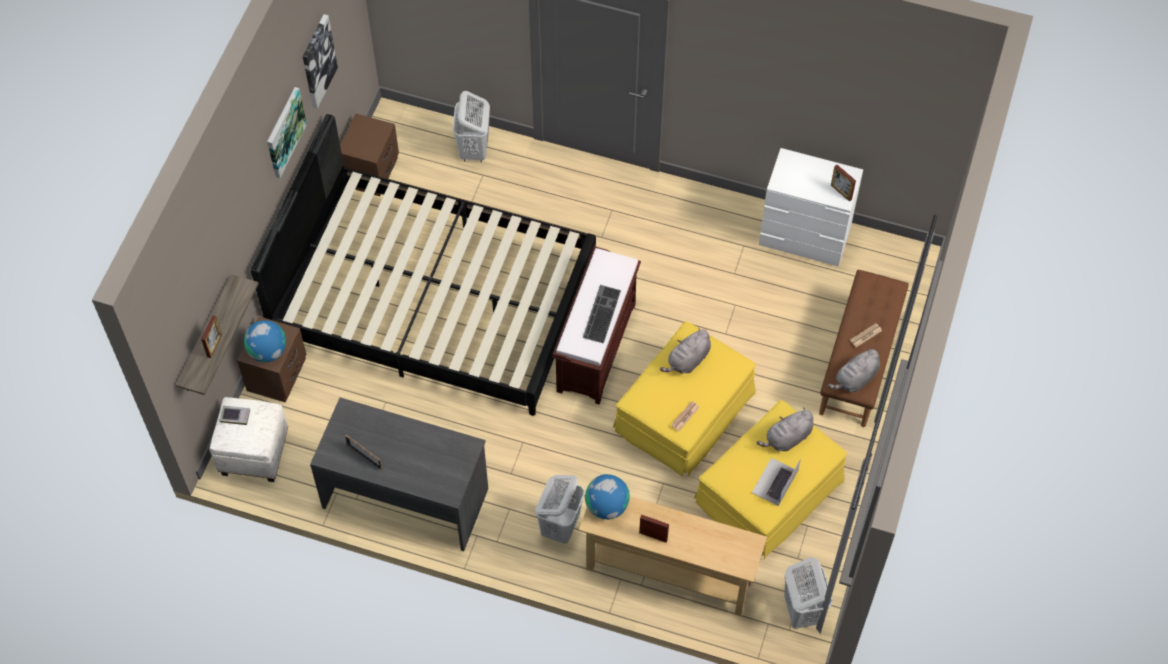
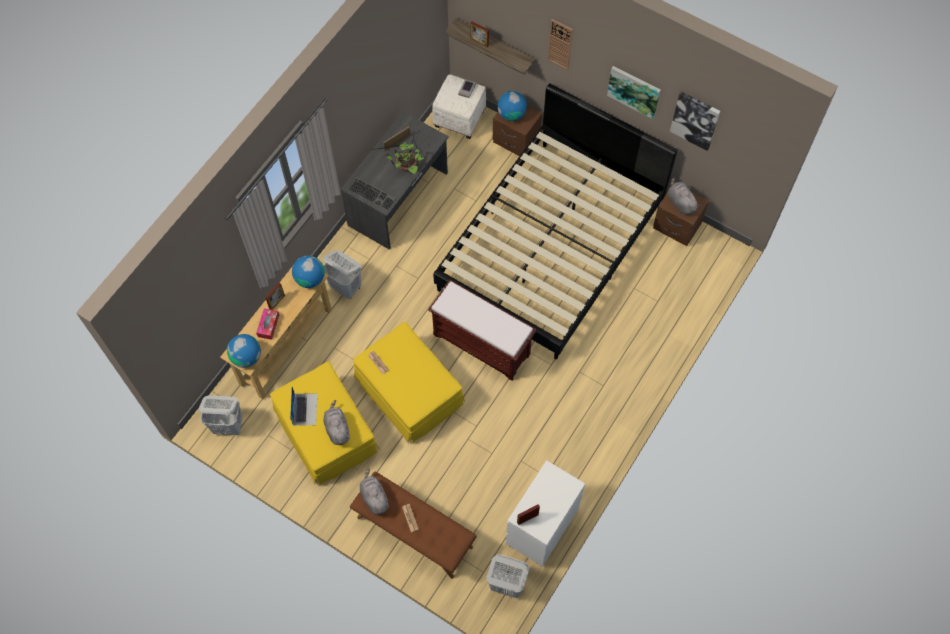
camera: 105 degrees right, 5 degrees up
white laundry basket [453,91,490,162] -> white laundry basket moved to [486,554,529,598]
keyboard [583,285,621,343] -> keyboard moved to [348,177,397,211]
grey plush toy [660,328,711,374] -> grey plush toy moved to [668,178,701,215]
laptop [752,458,801,506] -> laptop turned 45 degrees clockwise [290,387,317,426]
none -> globe [227,334,261,368]
none -> tissue box [256,308,279,340]
none -> potted plant [367,134,424,174]
none -> wall clock [548,19,573,70]

